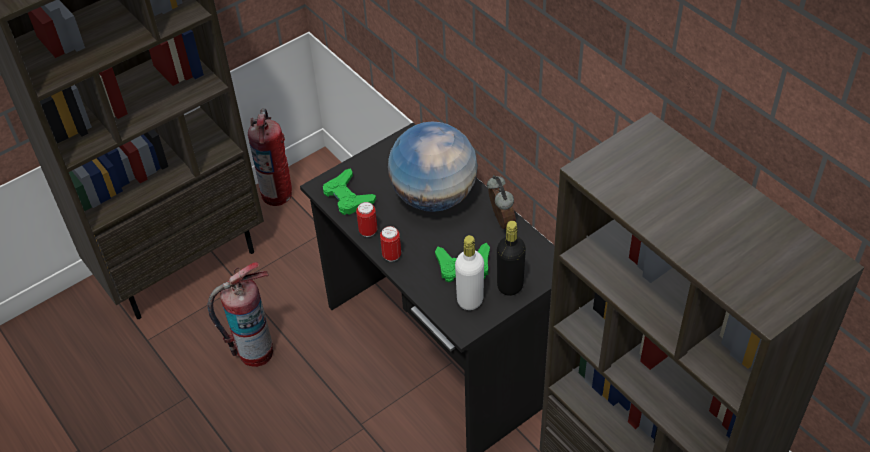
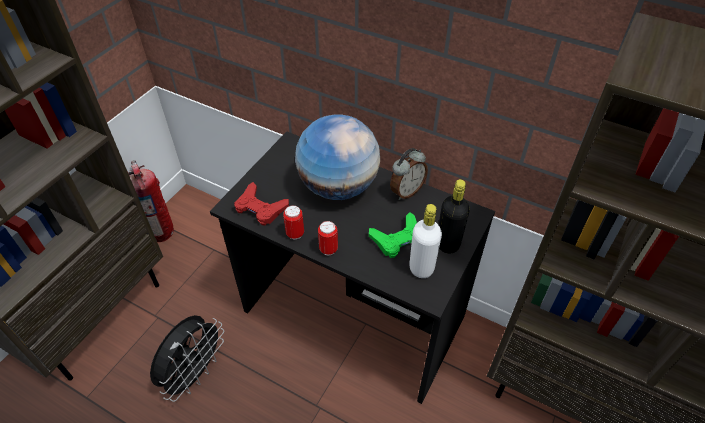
camera: 25 degrees left, 0 degrees up
fire extinguisher [207,262,273,367] -> black fan [150,315,224,402]
green game controller [323,168,376,215] -> red game controller [234,182,289,226]
alarm clock [487,175,516,229] -> alarm clock turned 90 degrees clockwise [390,148,428,200]

